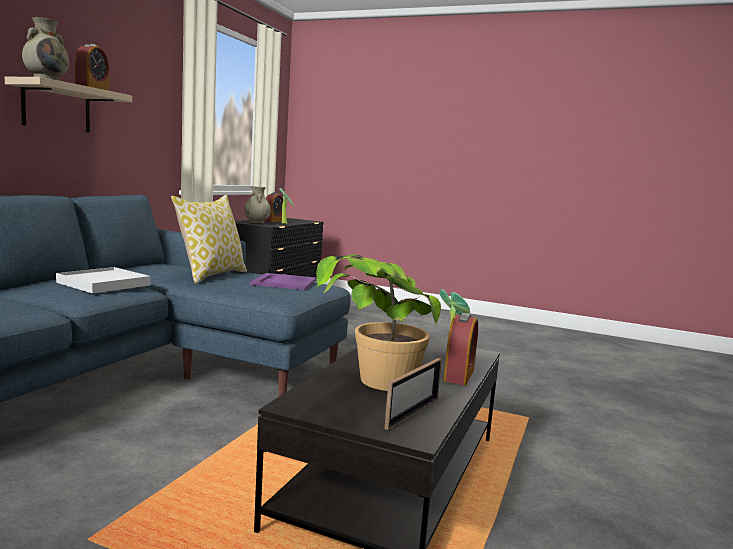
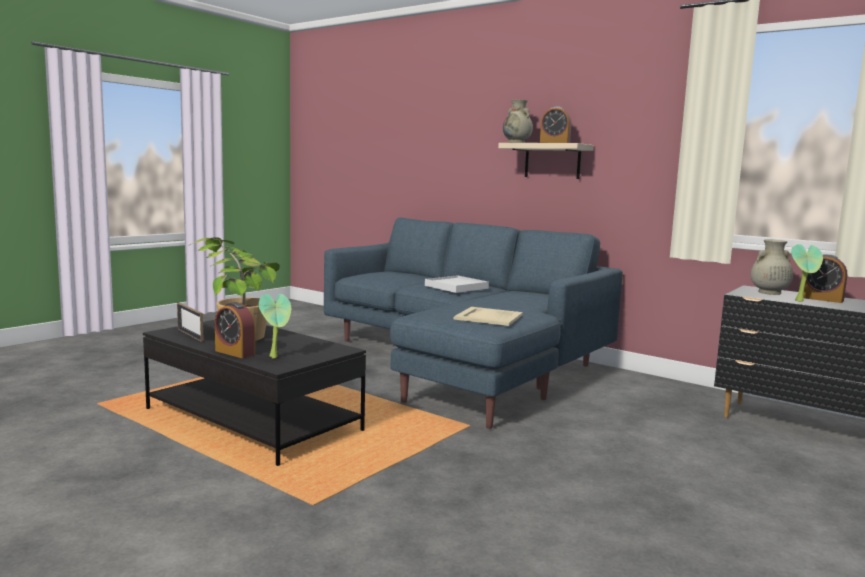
camera: 105 degrees right, 0 degrees up
pillow [171,195,247,284] -> none
purple tray [250,273,317,290] -> beige tray [454,307,523,326]

